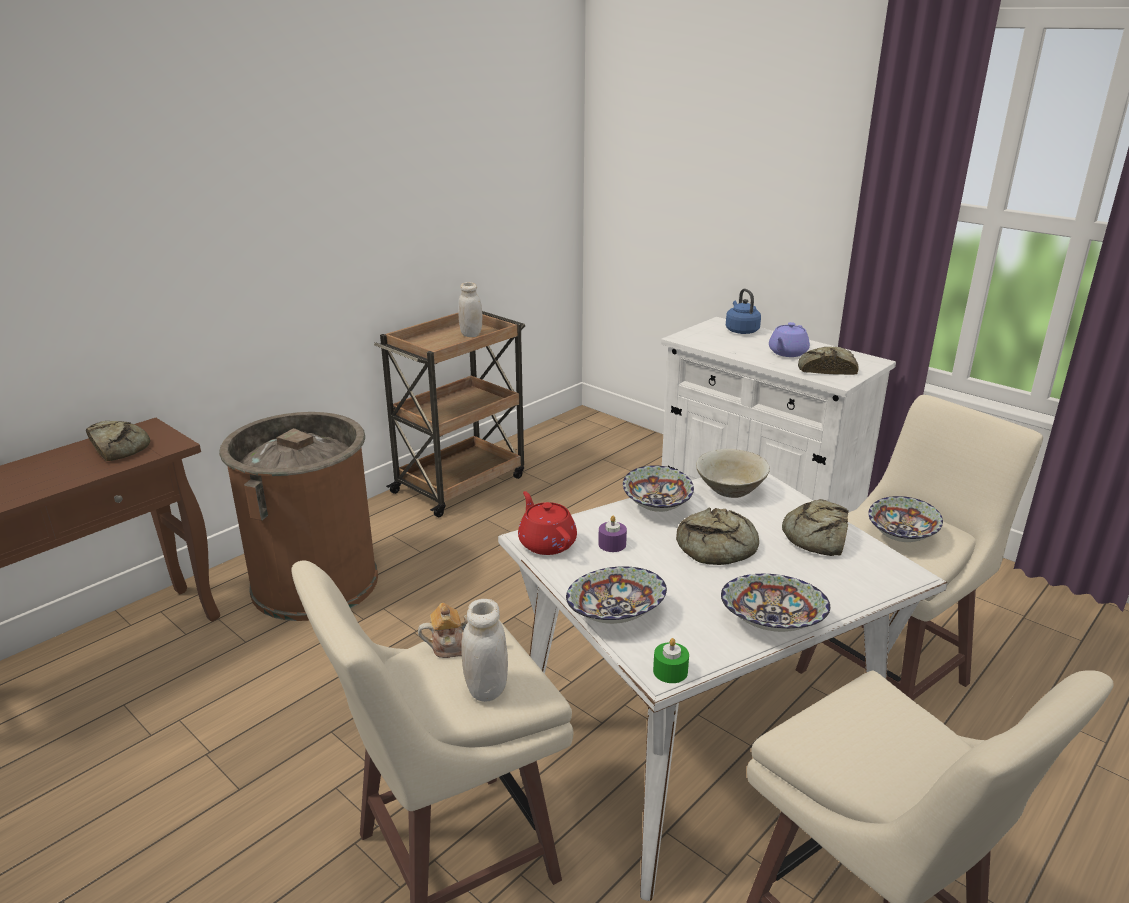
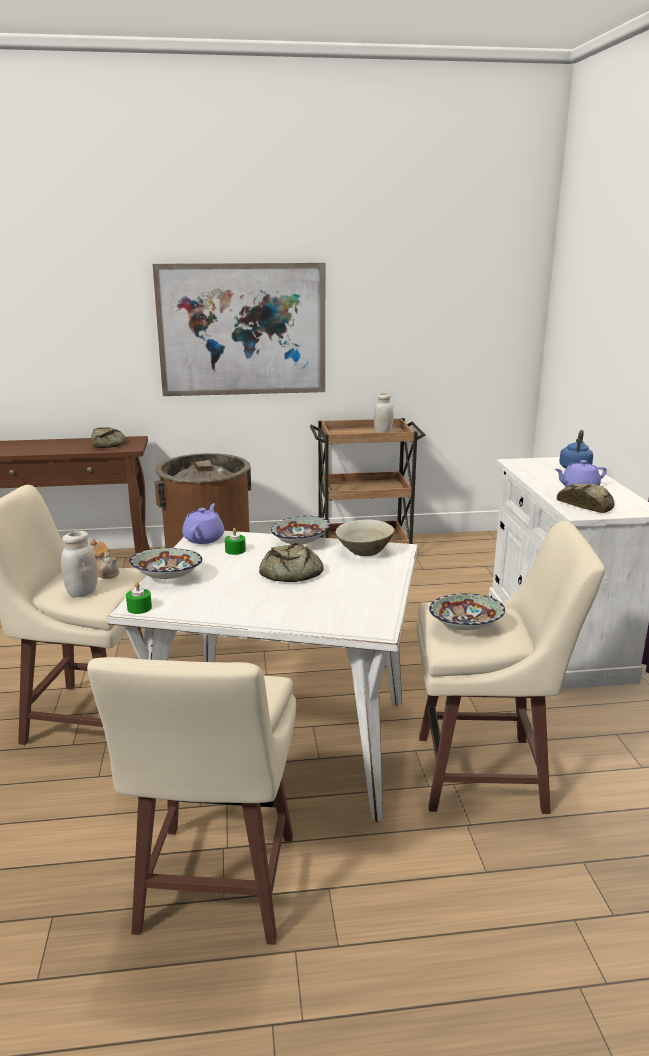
camera: 40 degrees right, 5 degrees down
red teapot [518,491,577,555] -> purple teapot [182,503,224,544]
purple candle [598,515,627,552] -> green candle [225,528,246,555]
bowl [721,574,830,632] -> none
bread [782,499,849,556] -> none
none -> picture [153,263,325,396]

